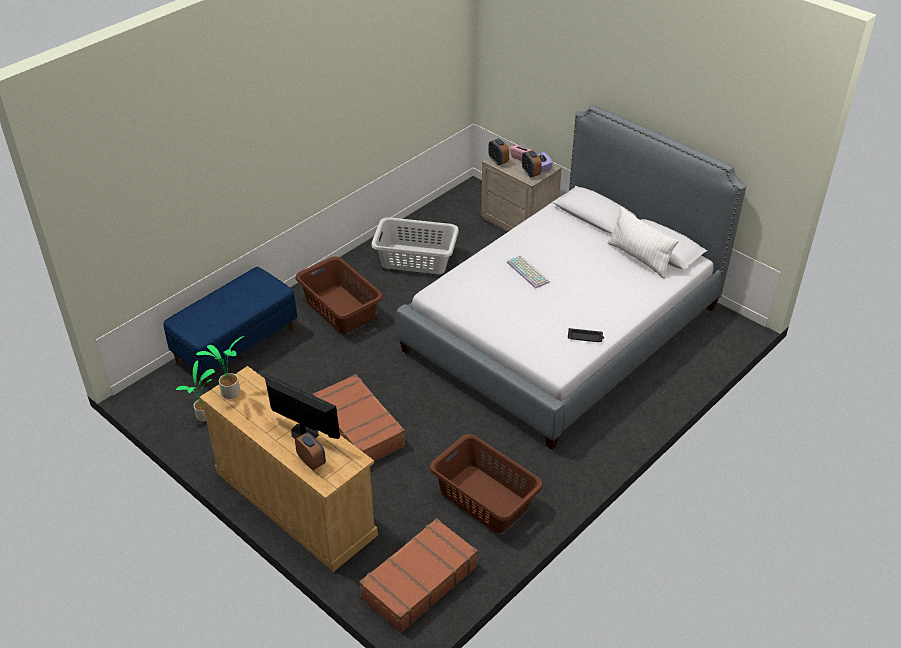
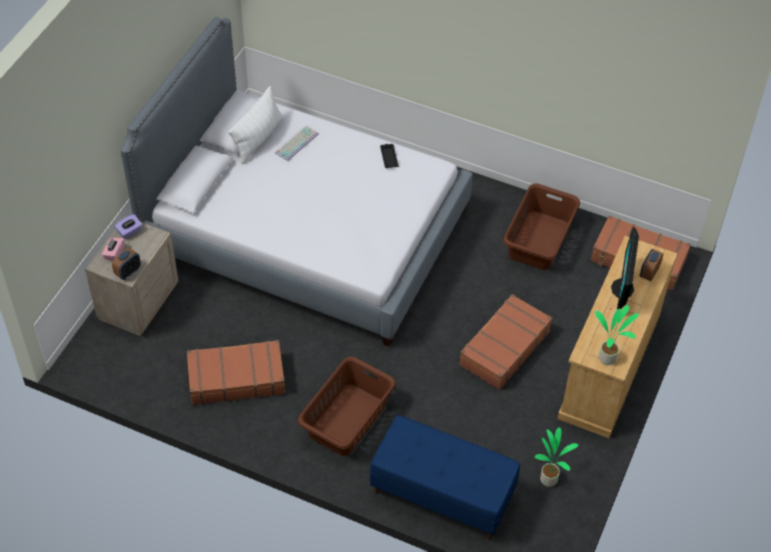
camera: 110 degrees left, 10 degrees up
grey laundry basket [371,217,459,274] -> brown suitcase [187,340,285,405]
keyboard [507,255,550,289] -> keyboard moved to [275,125,319,161]
alarm clock [522,150,542,178] -> none

